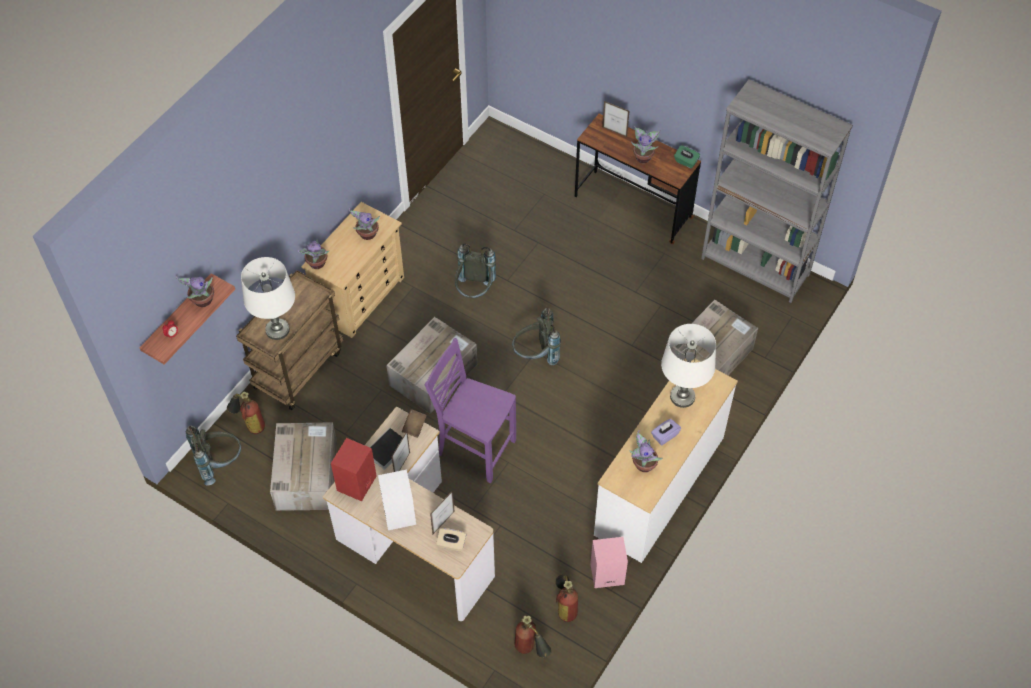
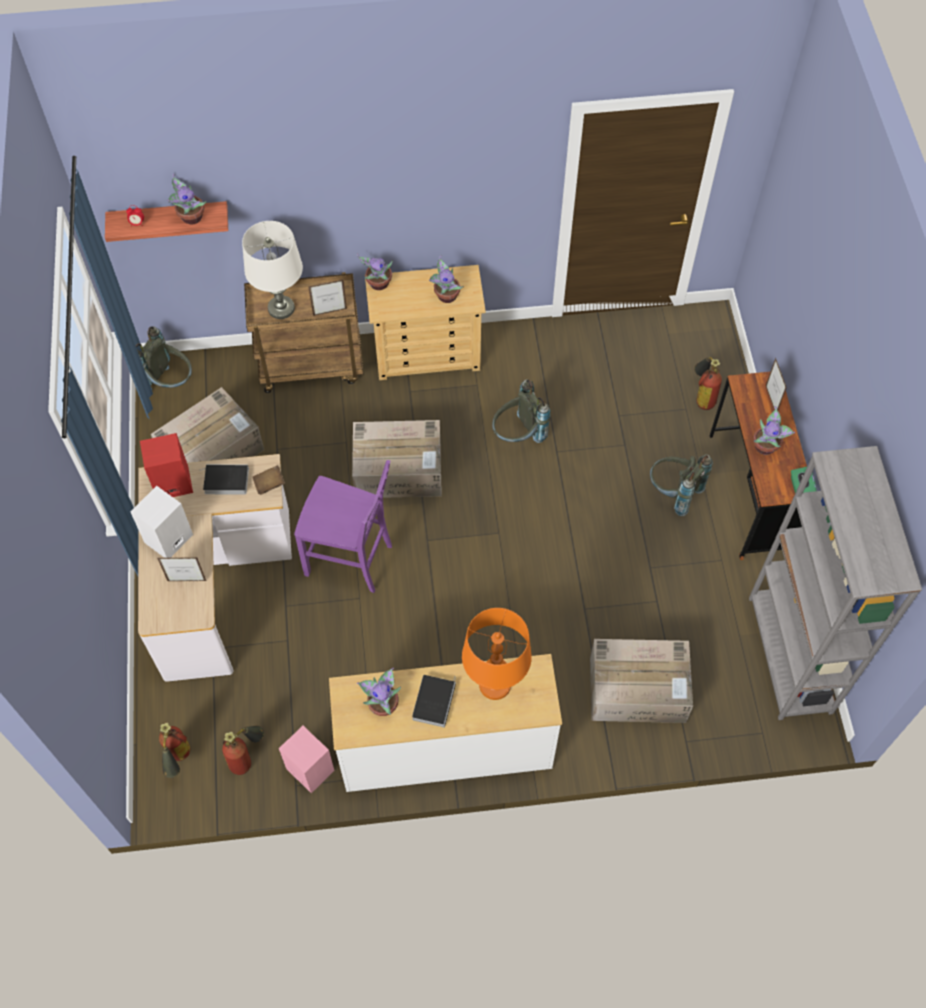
camera: 50 degrees right, 5 degrees up
fire extinguisher [227,391,265,434] -> fire extinguisher moved to [694,357,722,410]
picture frame [392,431,410,472] -> picture frame moved to [308,280,347,316]
purple chair [425,338,516,483] -> purple chair turned 120 degrees clockwise [294,460,392,593]
beige tissue box [436,528,466,552] -> none
grey backpack [512,308,561,365] -> grey backpack moved to [650,455,713,516]
purple tissue box [651,419,681,445] -> book [412,675,456,728]
white table lamp [661,324,716,408] -> orange table lamp [462,608,532,700]

